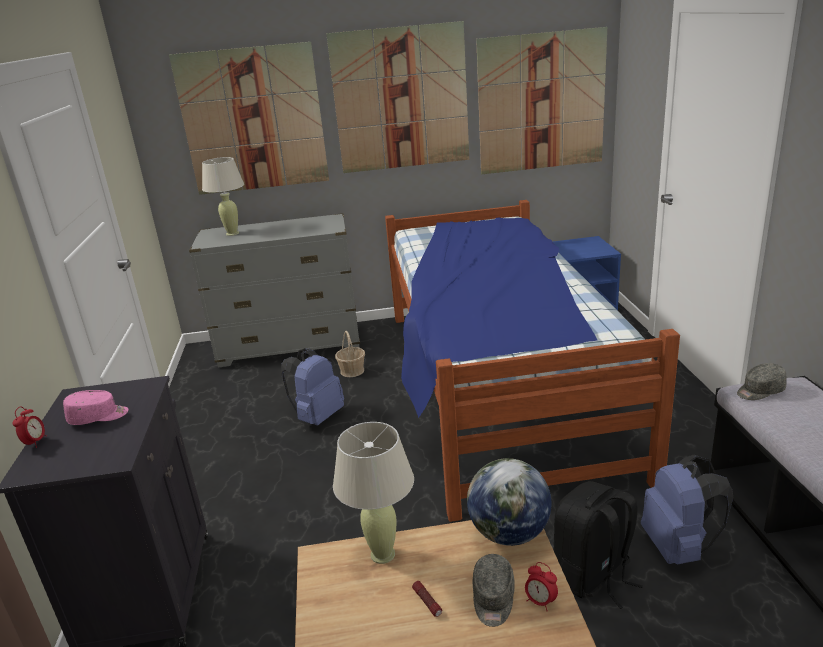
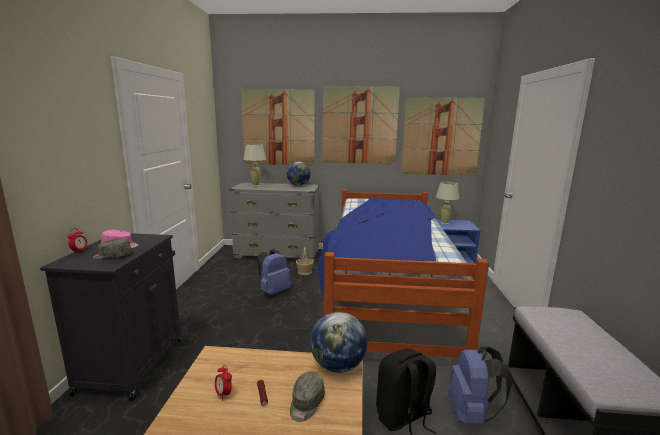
camera: 10 degrees right, 10 degrees down
beige table lamp [333,422,414,564] -> beige table lamp moved to [436,182,460,225]
alarm clock [525,562,558,612] -> alarm clock moved to [215,365,232,401]
grey cap [737,363,787,400] -> grey cap moved to [93,238,132,259]
none -> globe [287,162,311,186]

